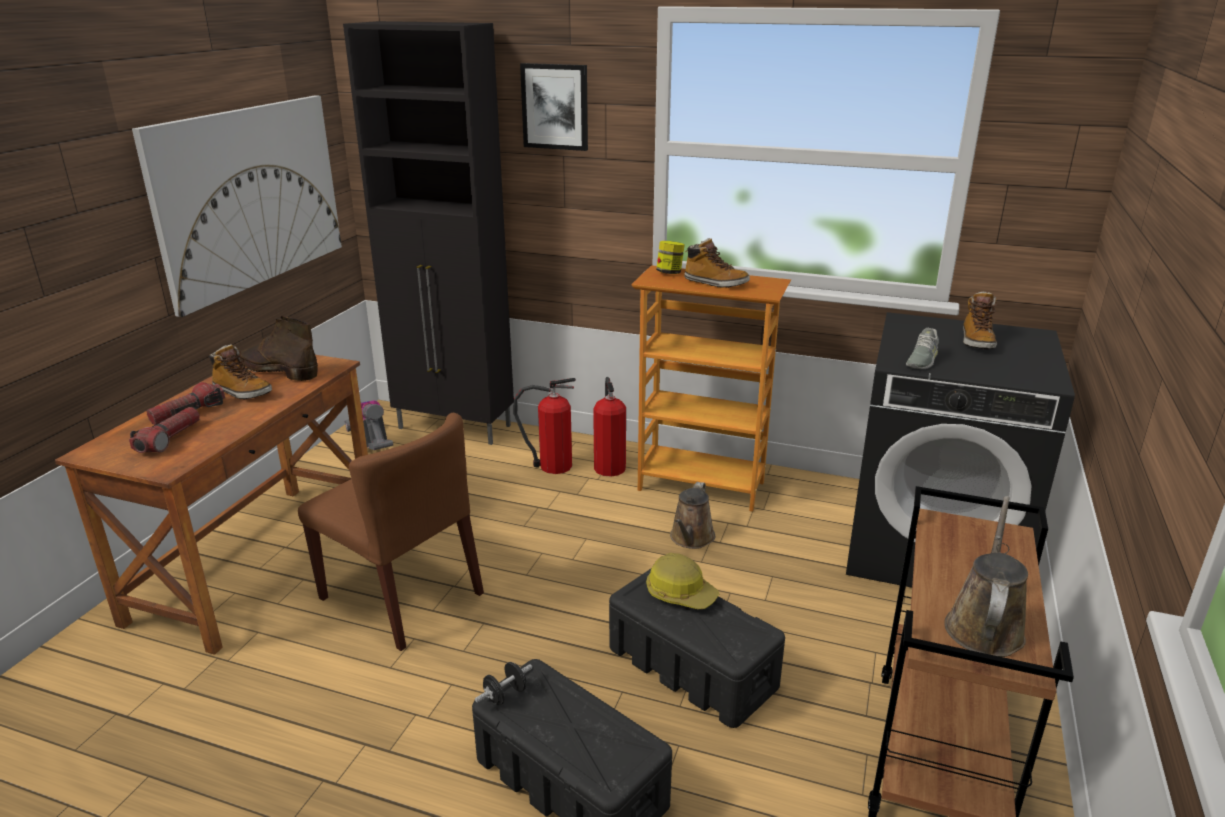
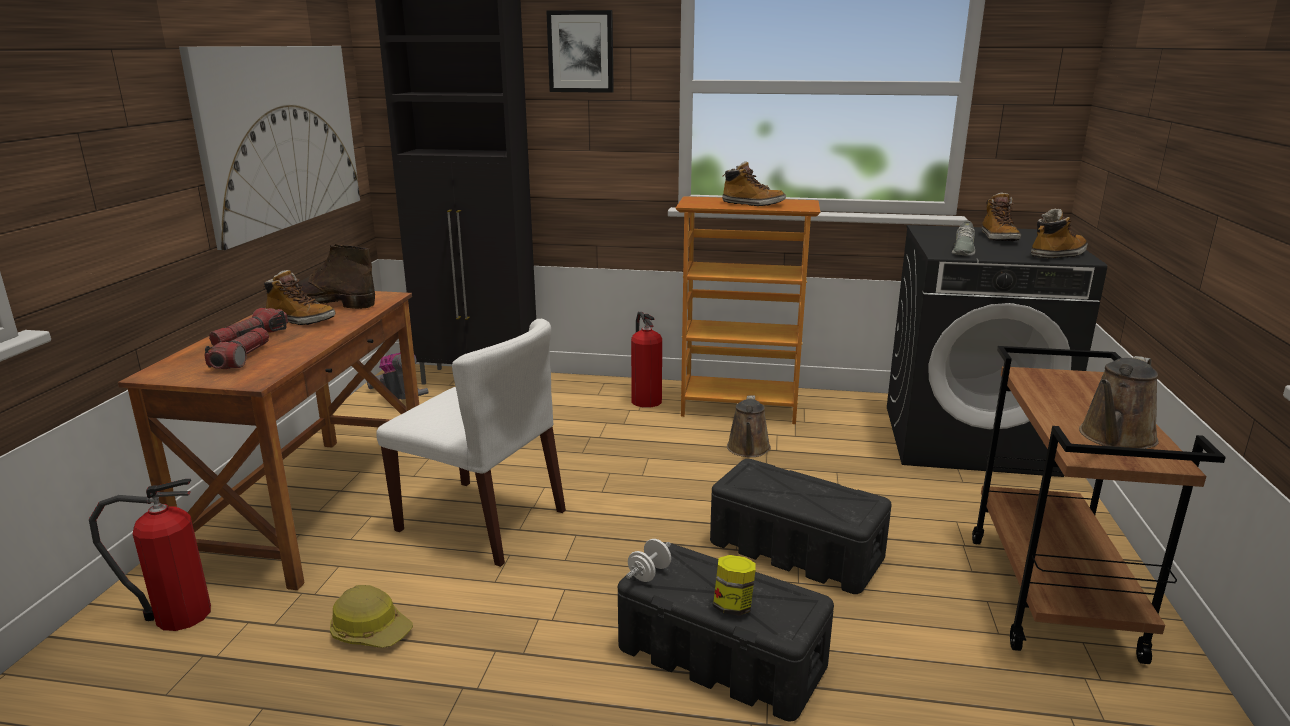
camera: 10 degrees left, 5 degrees down
brown chair [298,413,484,651] -> white chair [376,319,566,567]
black dumbbell [475,662,533,705] -> white dumbbell [626,539,671,582]
fire extinguisher [513,378,576,474] -> fire extinguisher moved to [89,479,211,631]
hard hat [646,553,720,609] -> hard hat moved to [330,585,413,648]
jar [656,241,685,274] -> jar moved to [713,555,756,615]
brown watering can [944,496,1028,657] -> brown watering can turned 150 degrees counterclockwise [1079,356,1158,449]
none -> boot [1031,209,1088,259]

